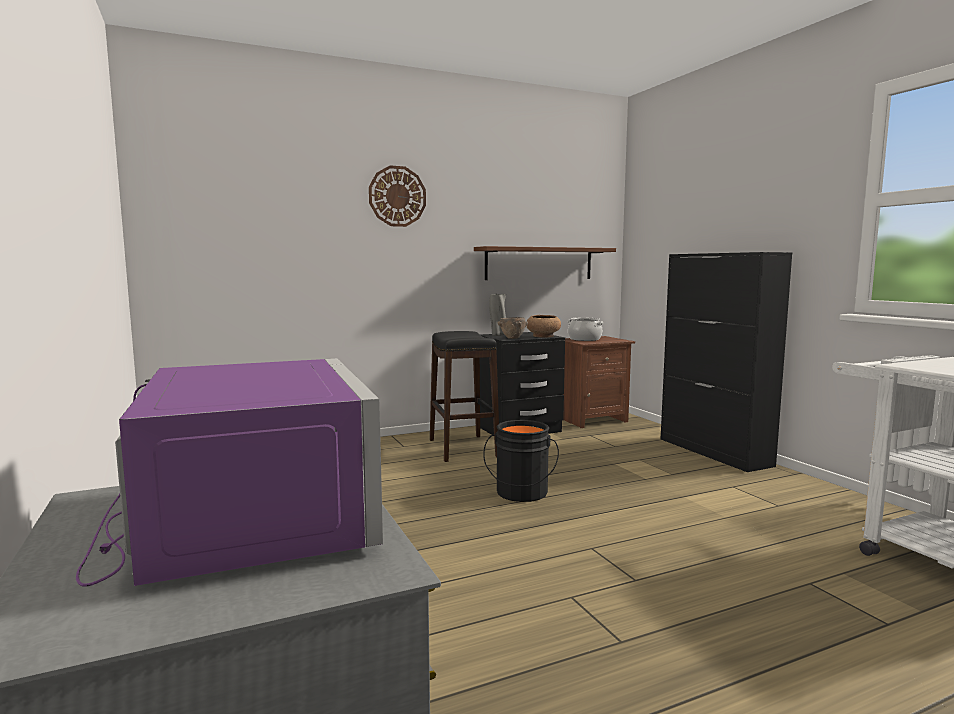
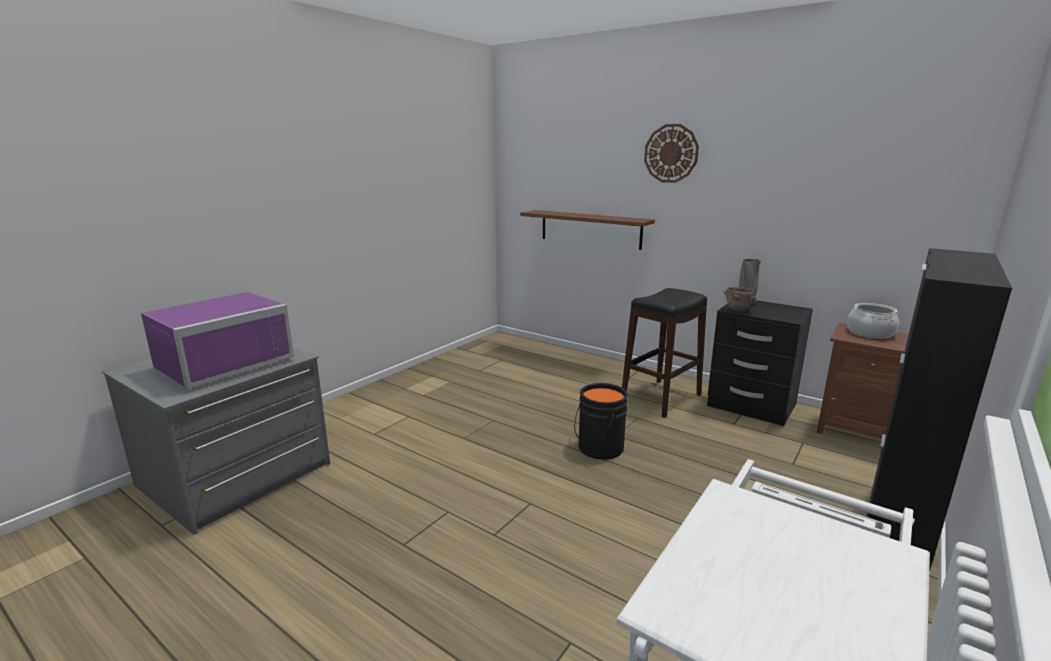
camera: 60 degrees right, 10 degrees up
brown shelf [474,246,616,280] -> brown shelf moved to [520,210,655,250]
brown bowl [527,315,561,338] -> none

